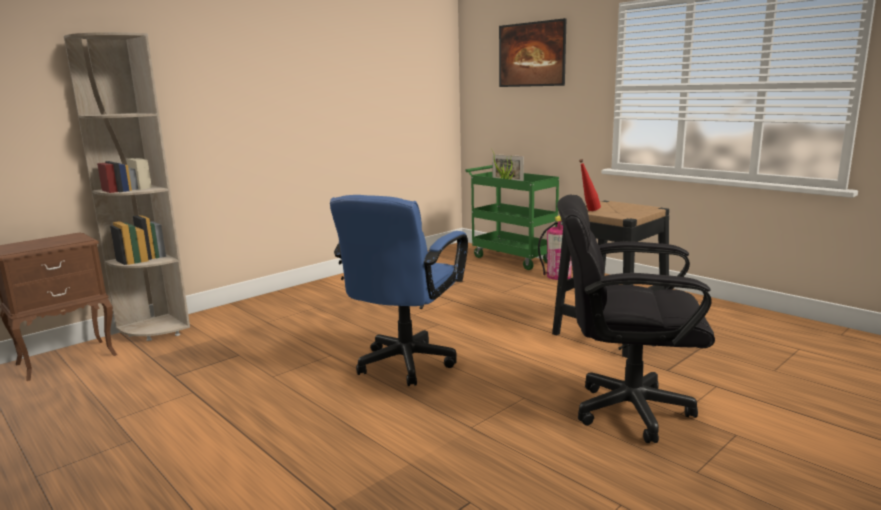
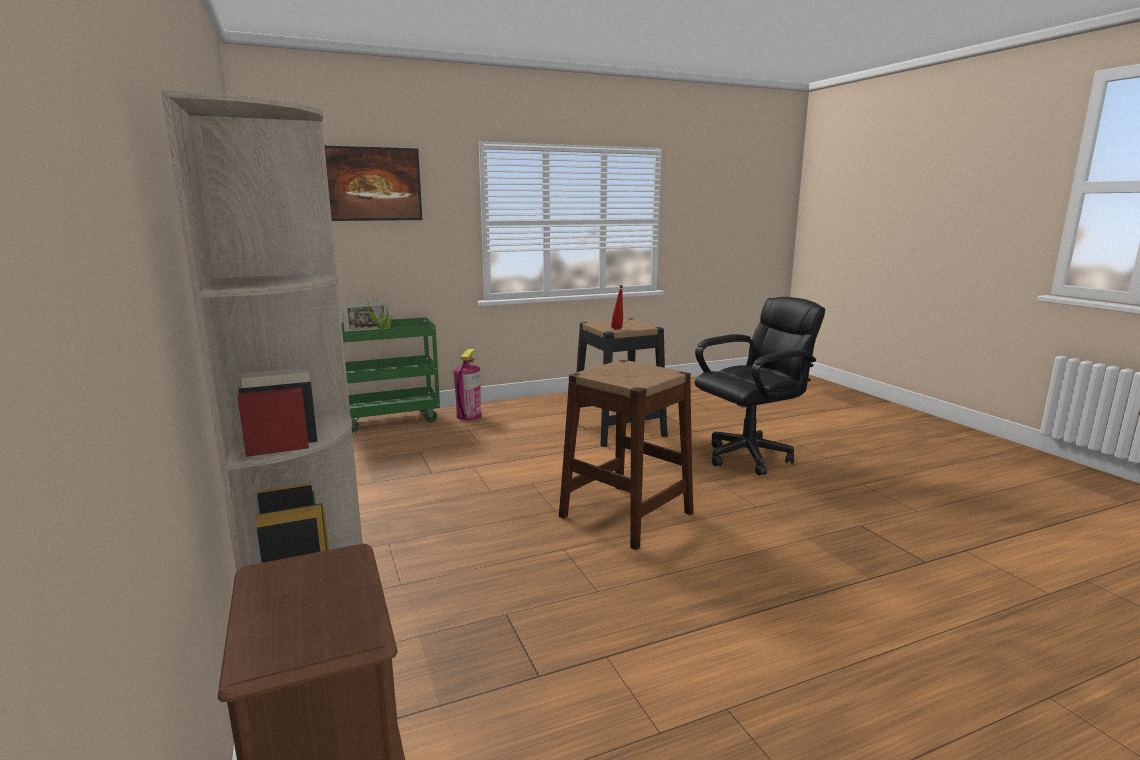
camera: 70 degrees left, 0 degrees up
blue office chair [330,195,468,386] -> brown stool [559,360,693,550]
black office chair [557,195,715,443] -> black office chair turned 150 degrees counterclockwise [695,297,825,475]

